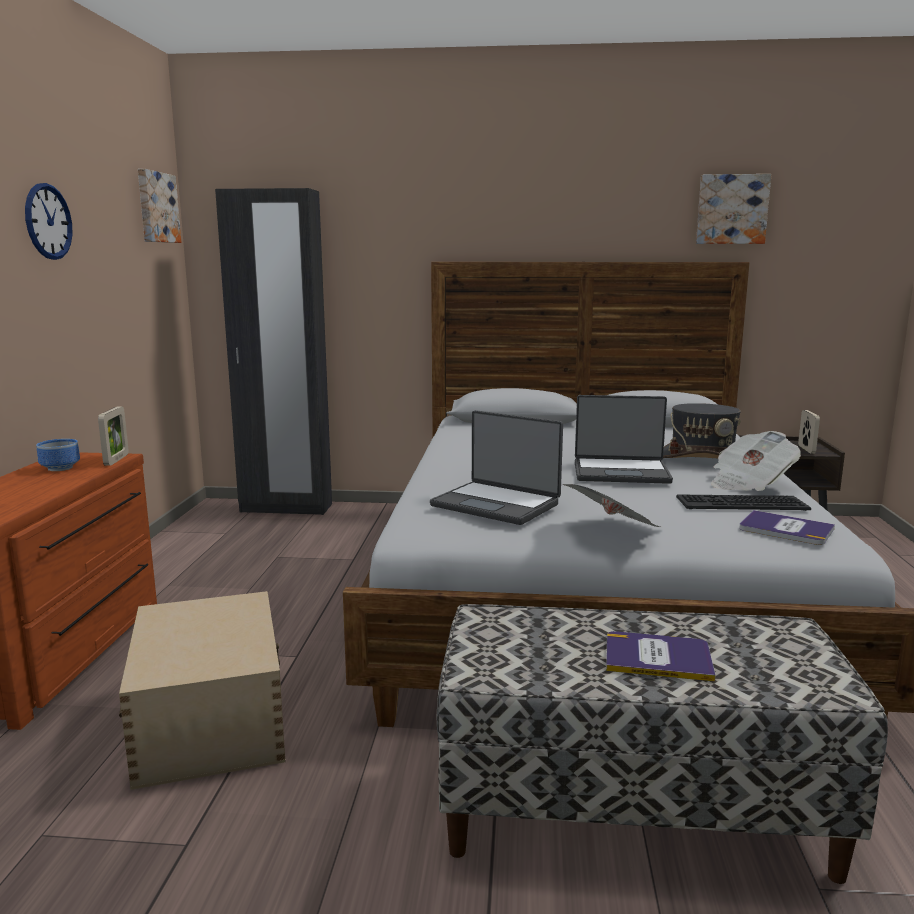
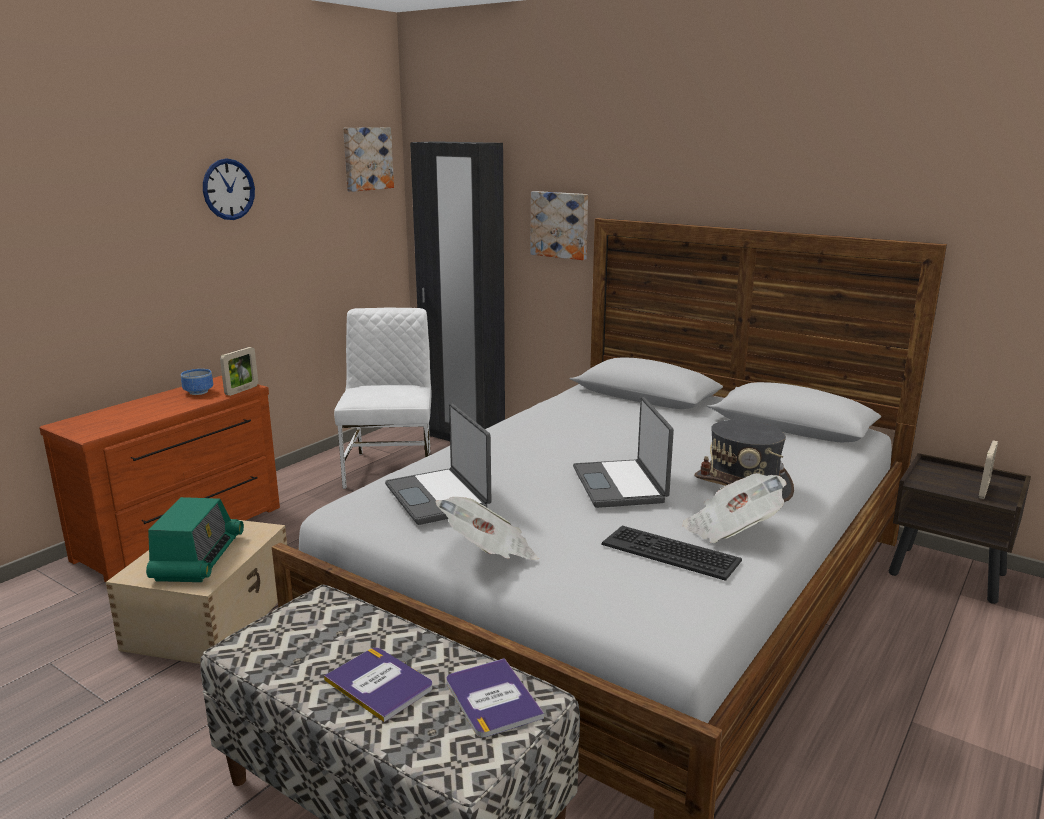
camera: 30 degrees right, 5 degrees up
laptop [575,395,673,484] -> laptop turned 45 degrees clockwise [573,397,674,508]
picture [696,174,771,244] -> picture moved to [531,191,588,260]
book [739,510,835,545] -> book moved to [447,658,544,738]
none -> radio [146,497,244,582]
none -> white chair [334,308,432,489]

